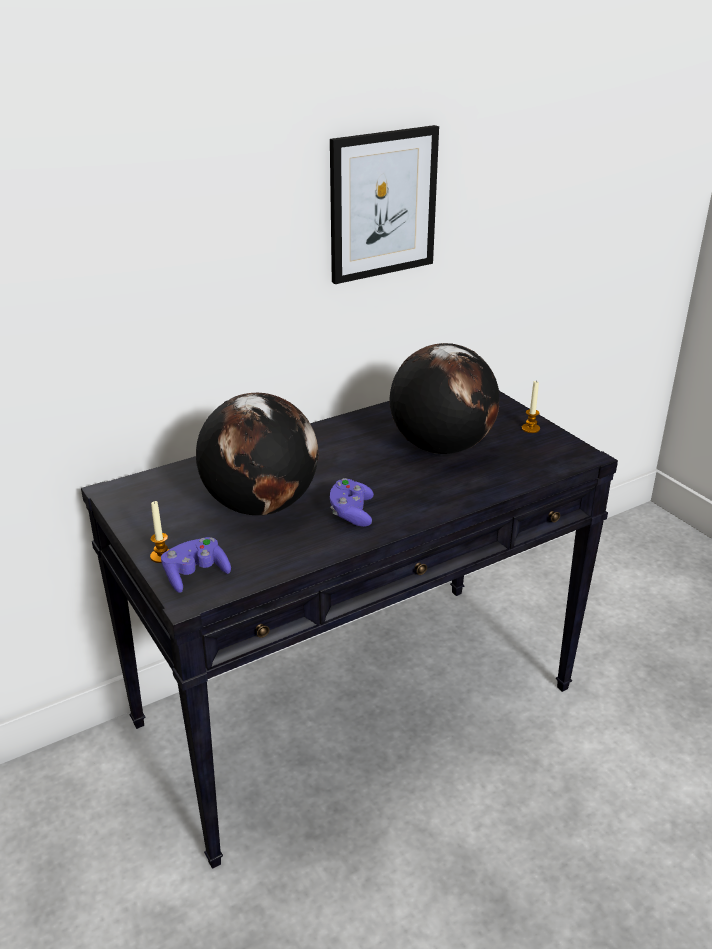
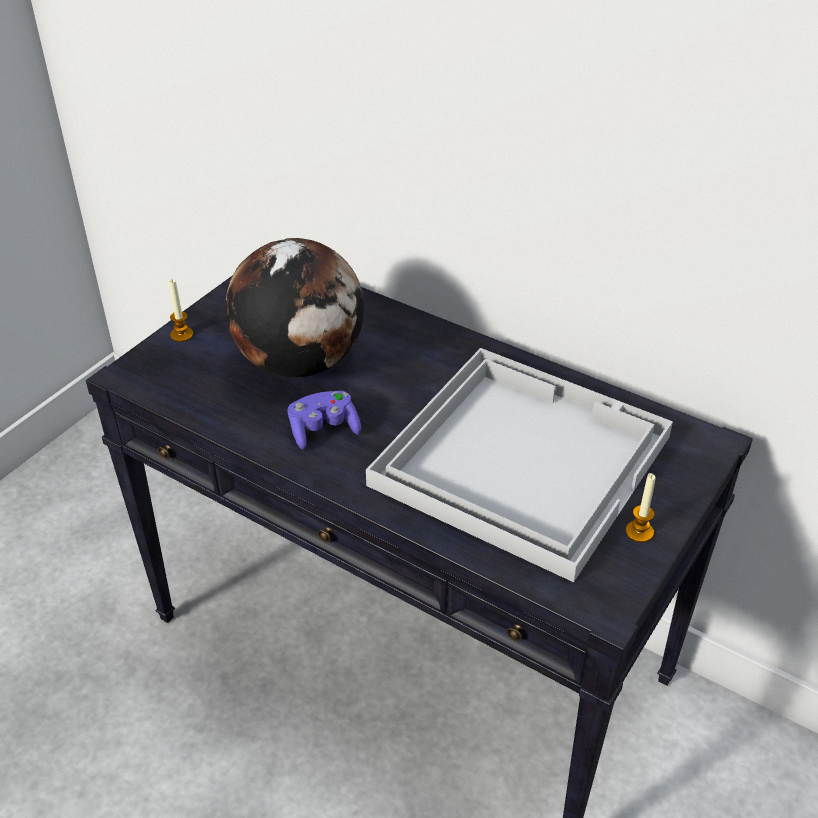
camera: 65 degrees right, 10 degrees up
purple game controller [161,537,231,593] -> none
picture [330,125,439,284] -> none
globe [389,343,499,454] -> white tray [366,348,673,582]

